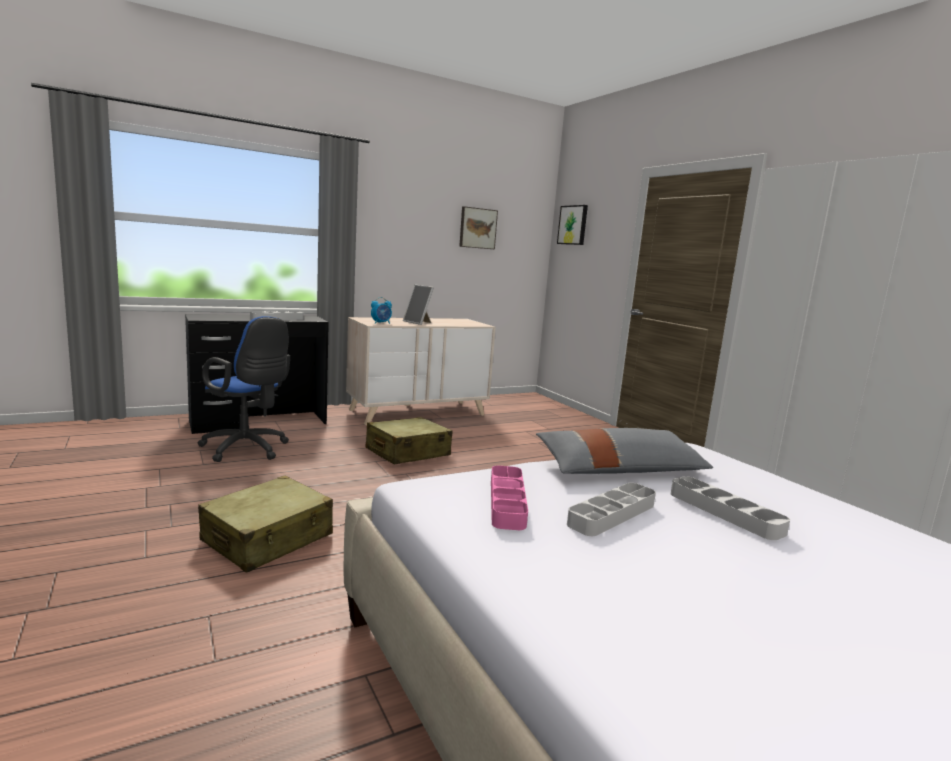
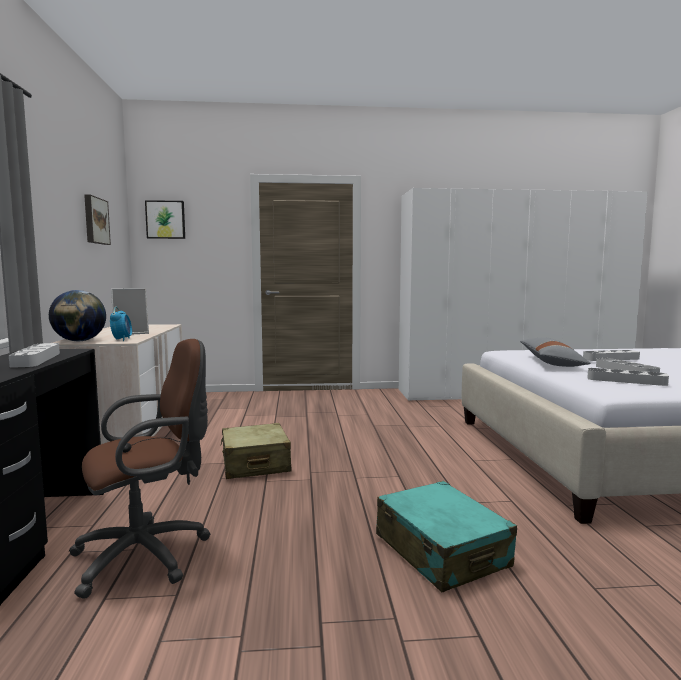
camera: 65 degrees left, 5 degrees down
blue office chair [197,316,290,462] -> brown office chair [69,339,211,599]
beige suitcase [198,476,333,573] -> turquoise suitcase [376,481,517,592]
pink tray [491,466,528,530] -> grey tray [588,368,669,386]
none -> globe [49,290,106,341]

